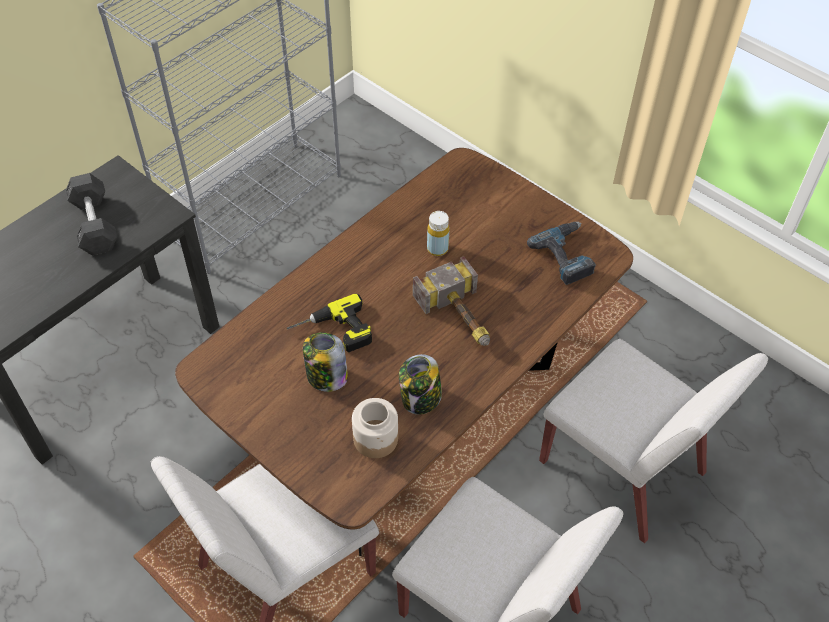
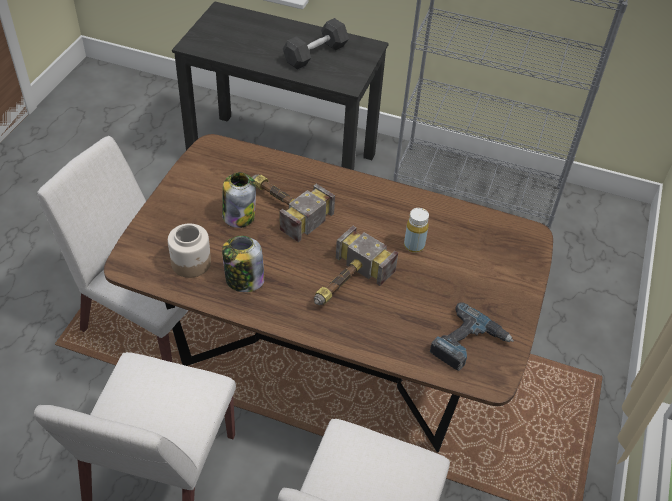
camera: 65 degrees right, 5 degrees down
power drill [286,294,372,353] -> hammer [252,175,335,242]

